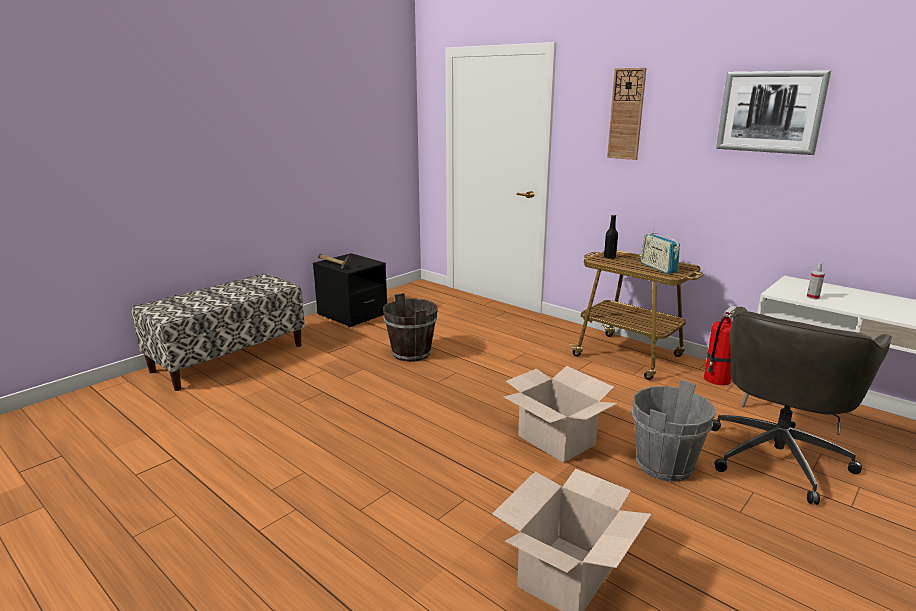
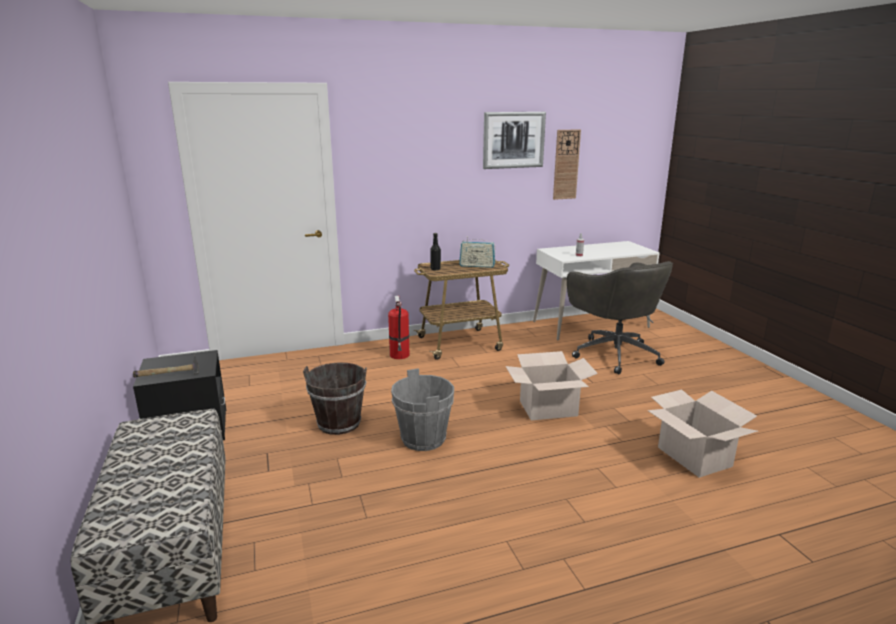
camera: 60 degrees left, 0 degrees up
wall clock [607,68,647,160] -> wall clock moved to [553,129,581,200]
grey bucket [632,380,715,482] -> grey bucket moved to [391,368,454,451]
fire extinguisher [704,306,736,385] -> fire extinguisher moved to [388,296,410,359]

